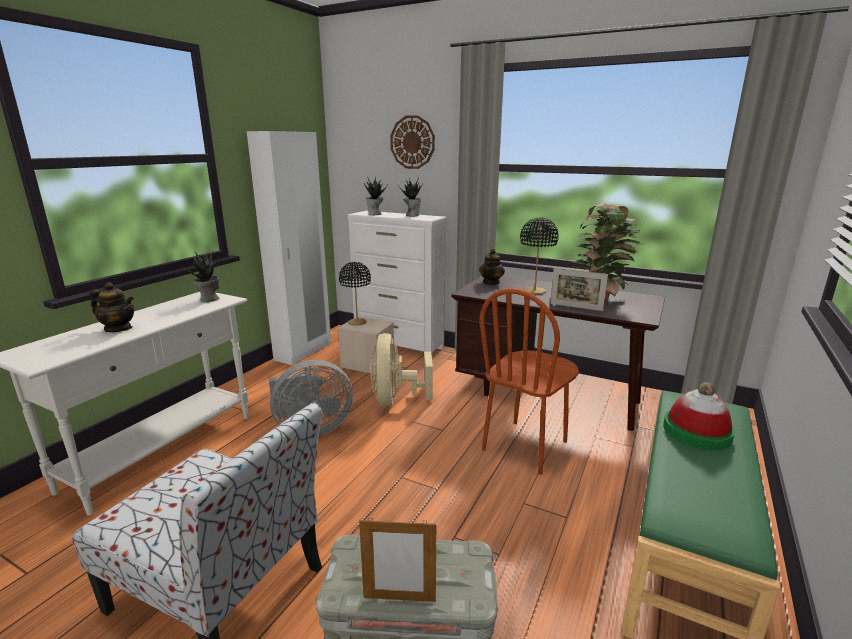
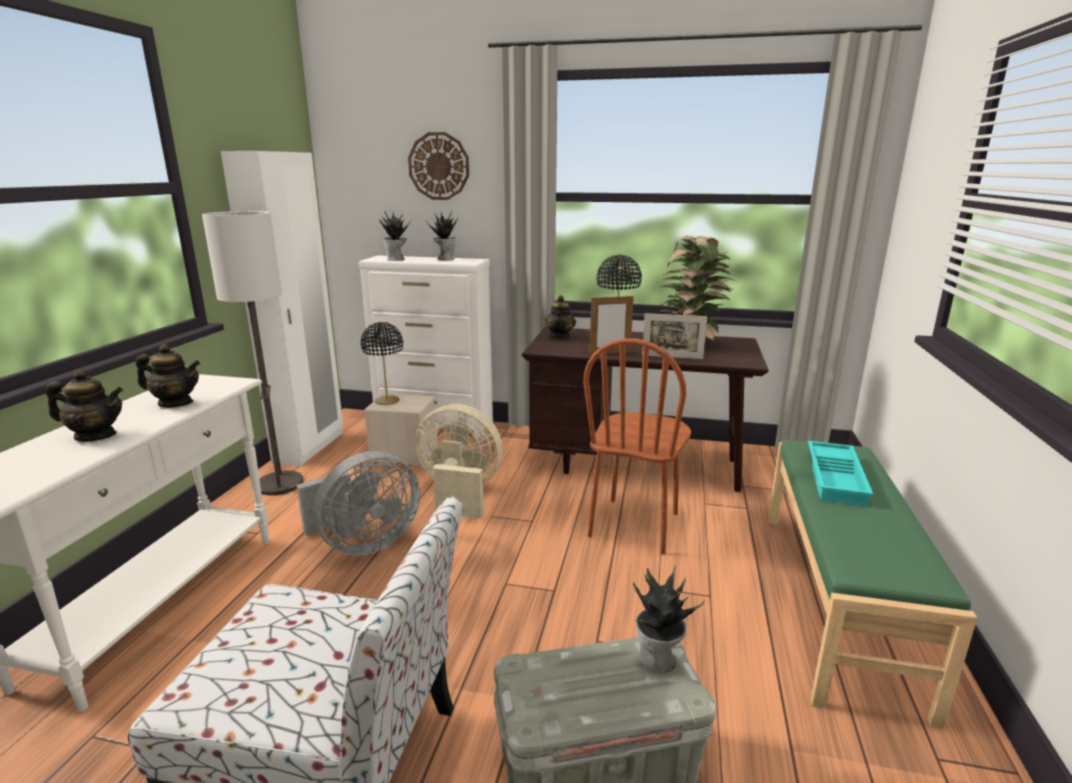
camera: 15 degrees left, 0 degrees up
potted plant [181,251,219,302] -> potted plant moved to [633,566,705,673]
picture frame [359,519,436,602] -> picture frame moved to [590,294,634,355]
beige fan [370,333,433,406] -> beige fan turned 120 degrees clockwise [415,404,503,519]
hat [663,382,735,450] -> turquoise tray [808,441,873,506]
none -> teapot [135,344,200,408]
none -> floor lamp [202,211,303,495]

